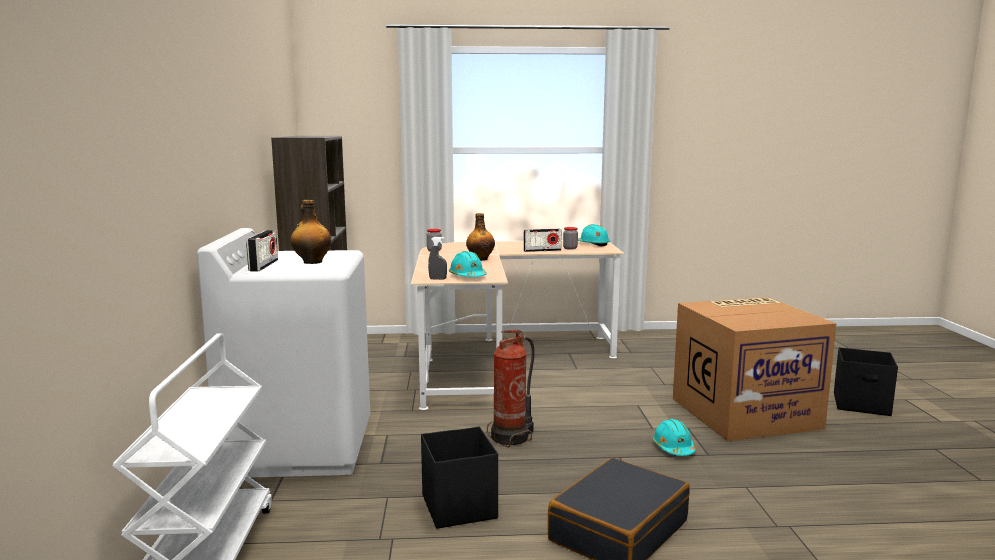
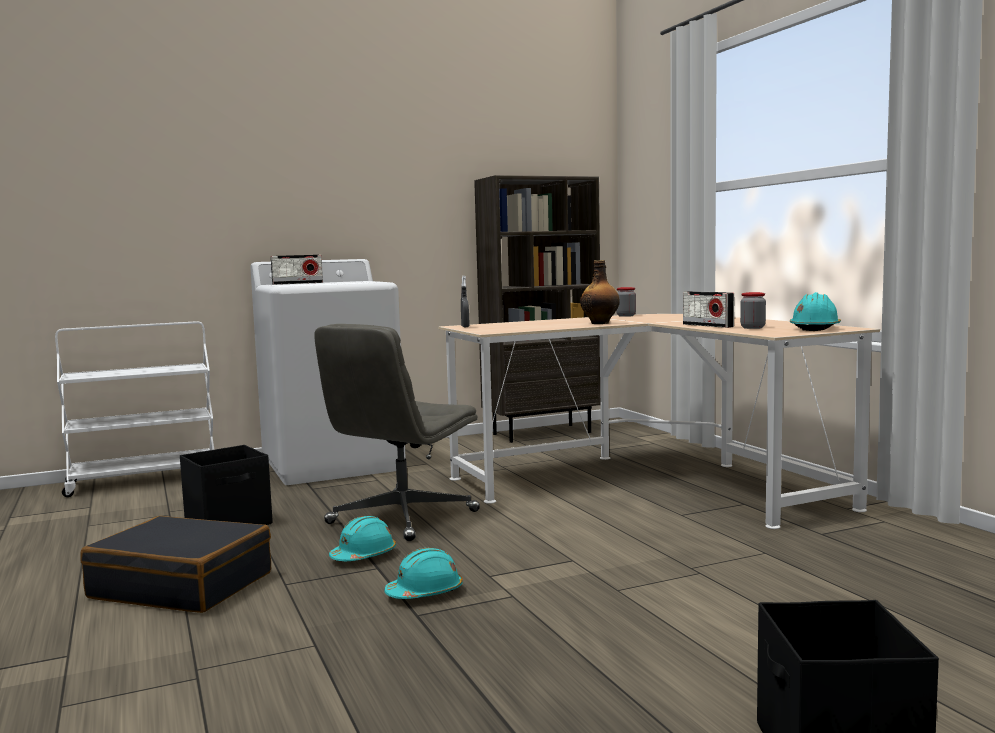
camera: 70 degrees right, 5 degrees down
bottle [291,200,331,264] -> none
turquoise hard hat [449,251,487,277] -> turquoise hard hat moved to [329,516,396,561]
fire extinguisher [487,330,535,448] -> grey office chair [314,324,480,541]
cardboard box [673,297,837,441] -> none

